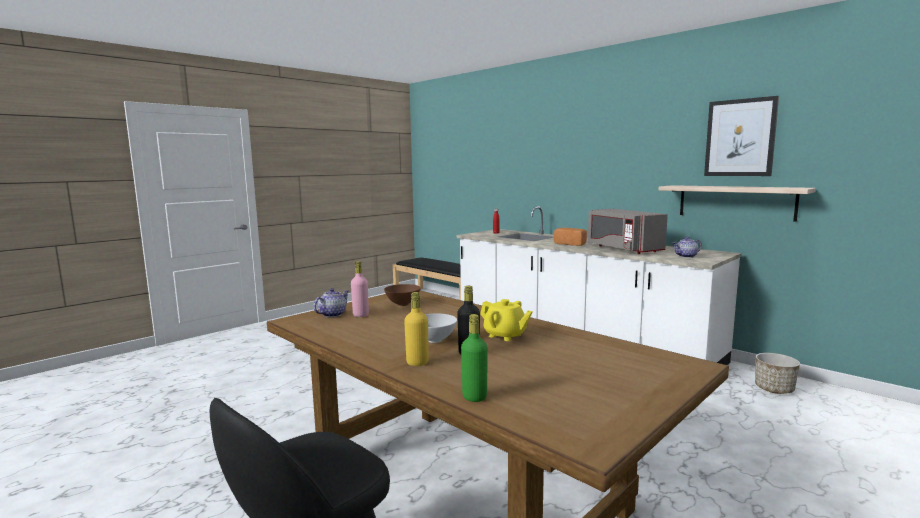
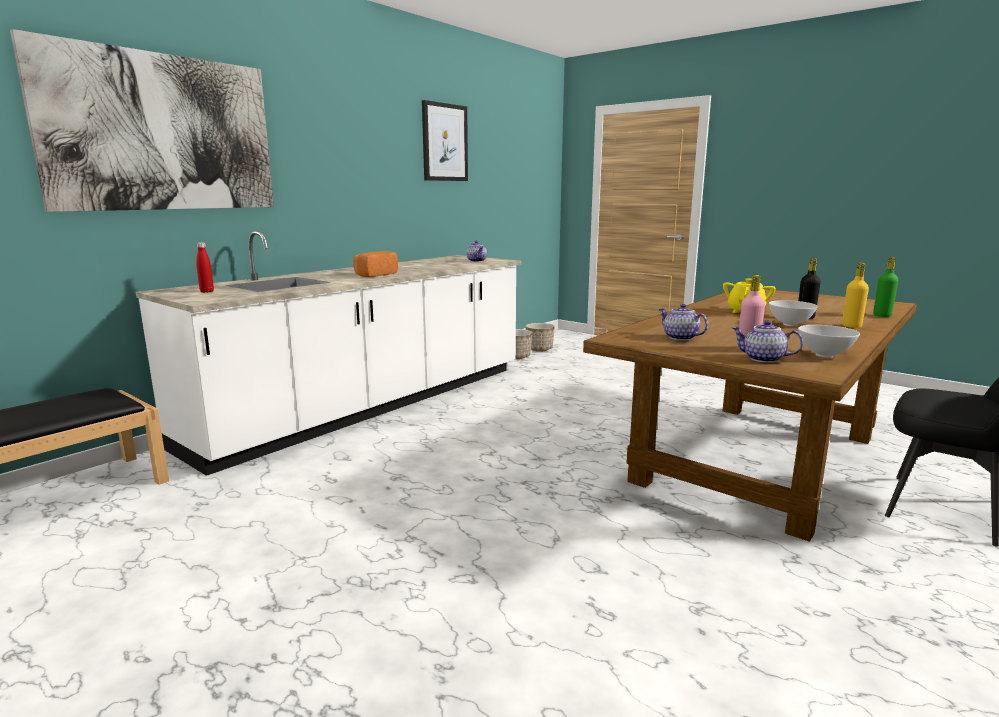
camera: 95 degrees left, 5 degrees up
brown bowl [384,284,421,306] -> teapot [659,304,708,340]
grey microwave [588,209,668,254] -> none
shelf [659,185,816,222] -> none
none -> picture [10,29,274,212]
none -> planter [526,323,555,352]
none -> white bowl [798,325,860,358]

